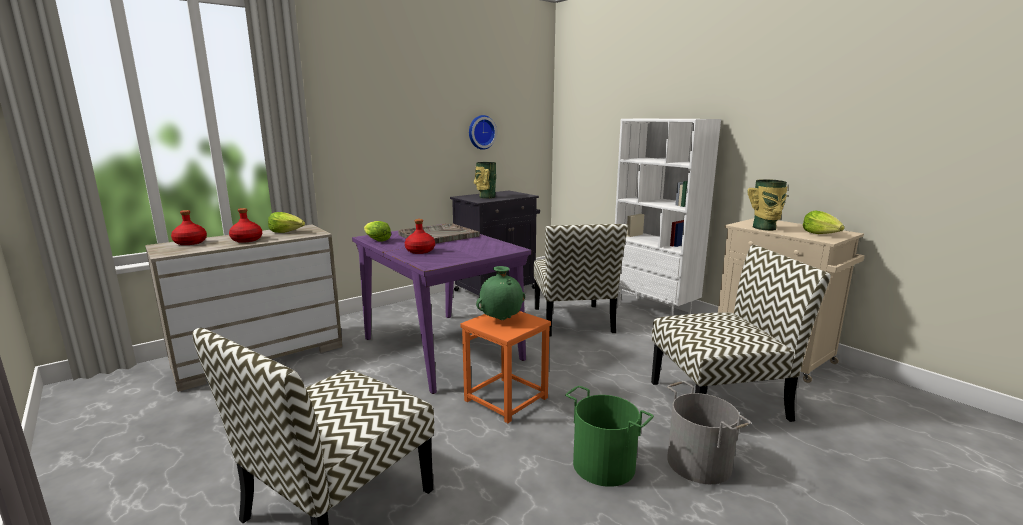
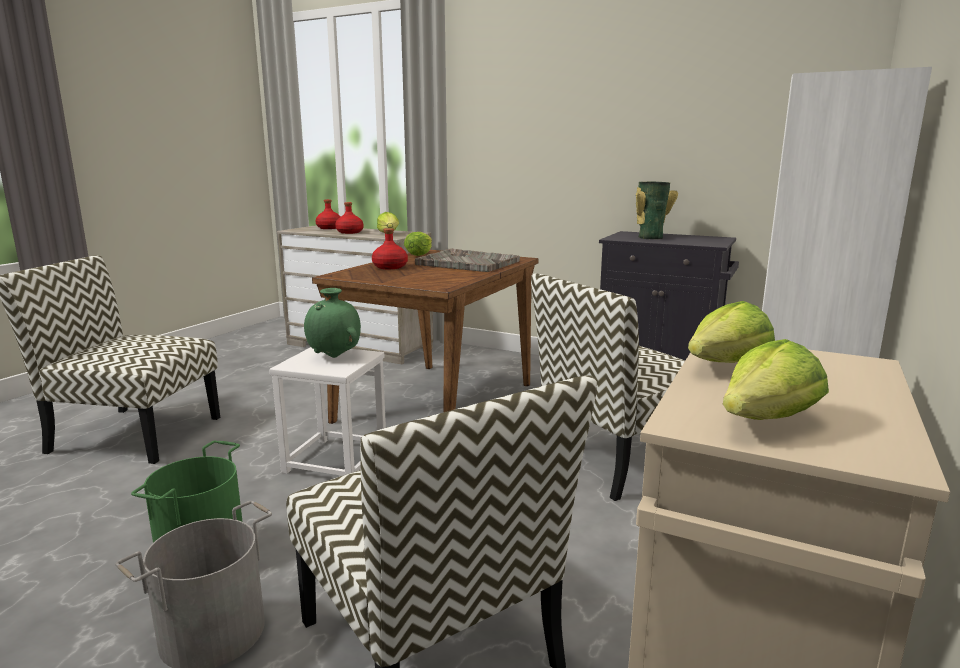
camera: 65 degrees right, 0 degrees up
purple dining table [352,224,531,394] -> brown dining table [312,250,539,424]
orange stool [461,311,551,423] -> white stool [269,347,386,476]
wall clock [469,115,497,150] -> none
vase [747,179,787,231] -> lettuce [688,301,775,363]

